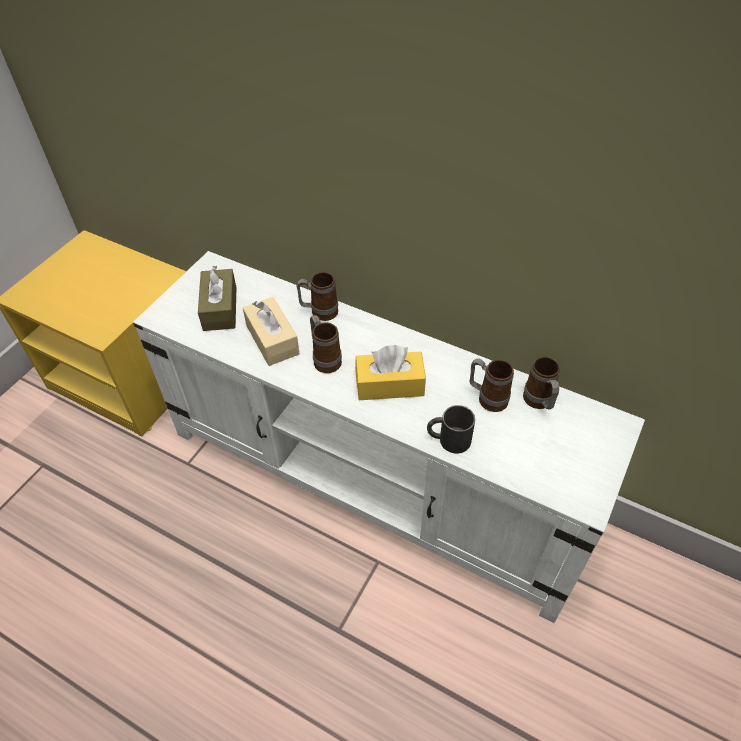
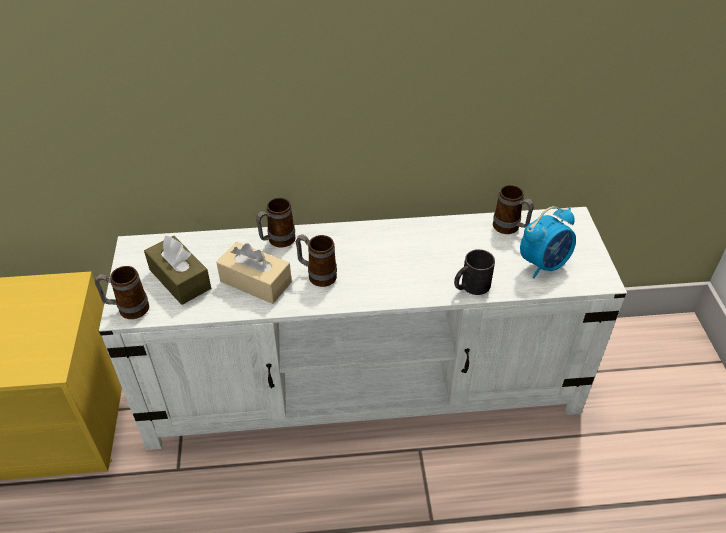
camera: 35 degrees left, 5 degrees down
yellow tissue box [355,345,426,400] -> none
mug [469,359,514,412] -> mug moved to [95,266,149,319]
none -> alarm clock [520,206,576,278]

